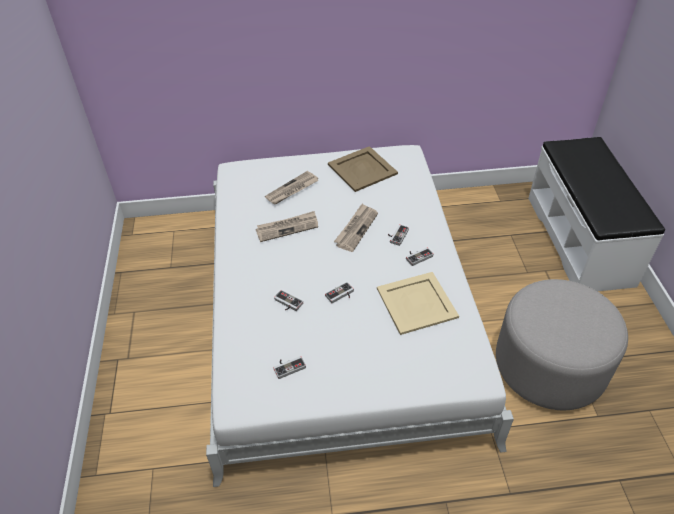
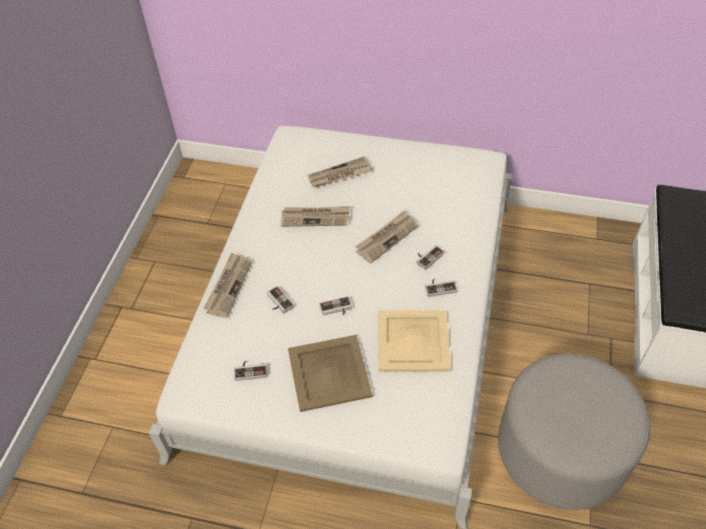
camera: 20 degrees right, 5 degrees up
beige tray [328,146,398,192] -> beige tray moved to [288,335,373,412]
none -> newspaper [203,253,252,318]

